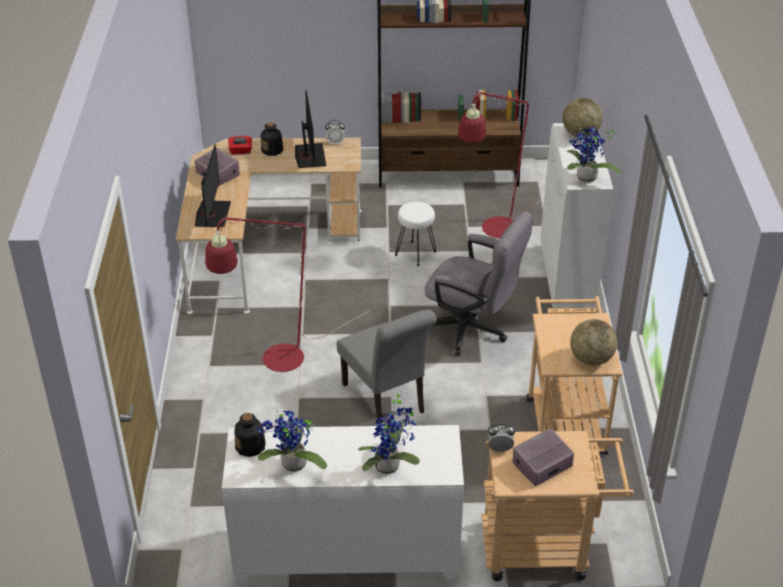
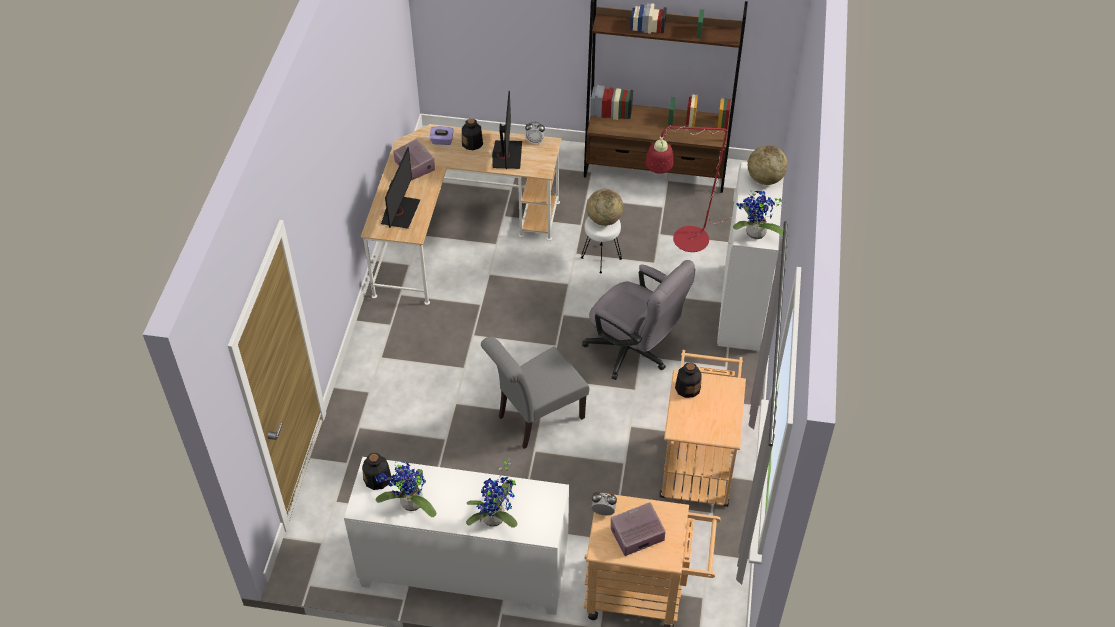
camera: 10 degrees right, 10 degrees up
red floor lamp [205,216,370,372] -> none
red tissue box [228,136,252,155] -> purple tissue box [430,126,454,145]
grey chair [337,310,437,425] -> grey chair turned 75 degrees clockwise [481,336,589,449]
globe [570,319,617,366] -> globe moved to [587,189,623,226]
none -> bottle [675,363,702,398]

